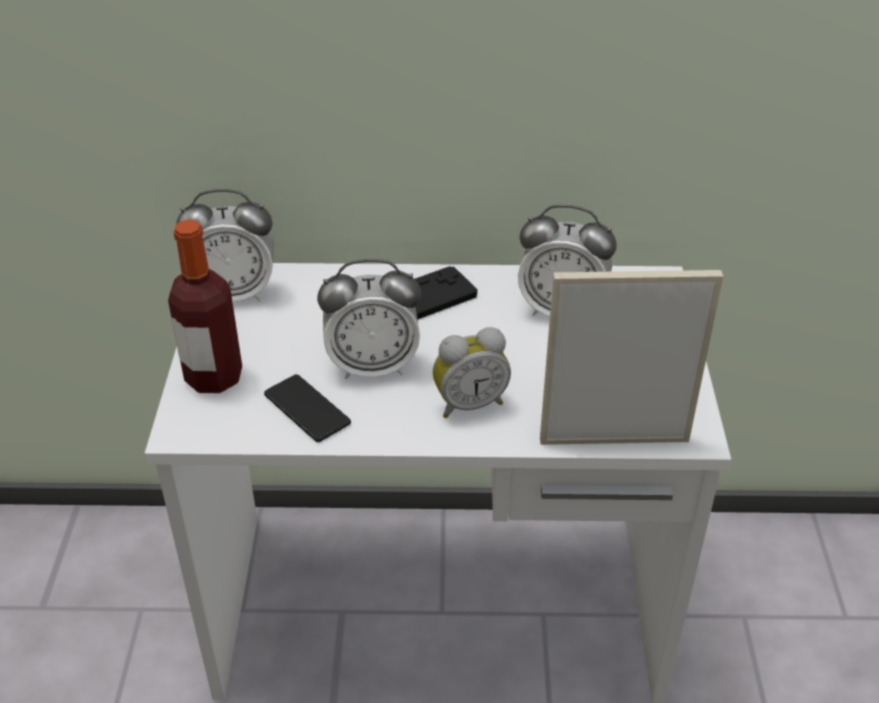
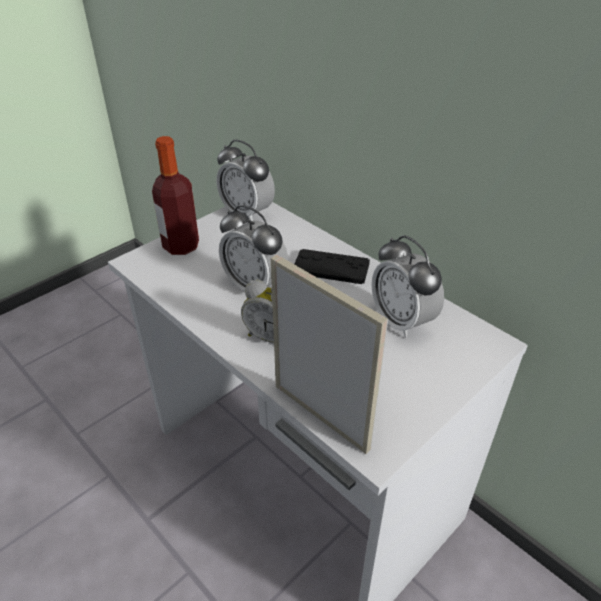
camera: 45 degrees right, 0 degrees up
phone [264,374,351,442] -> none

